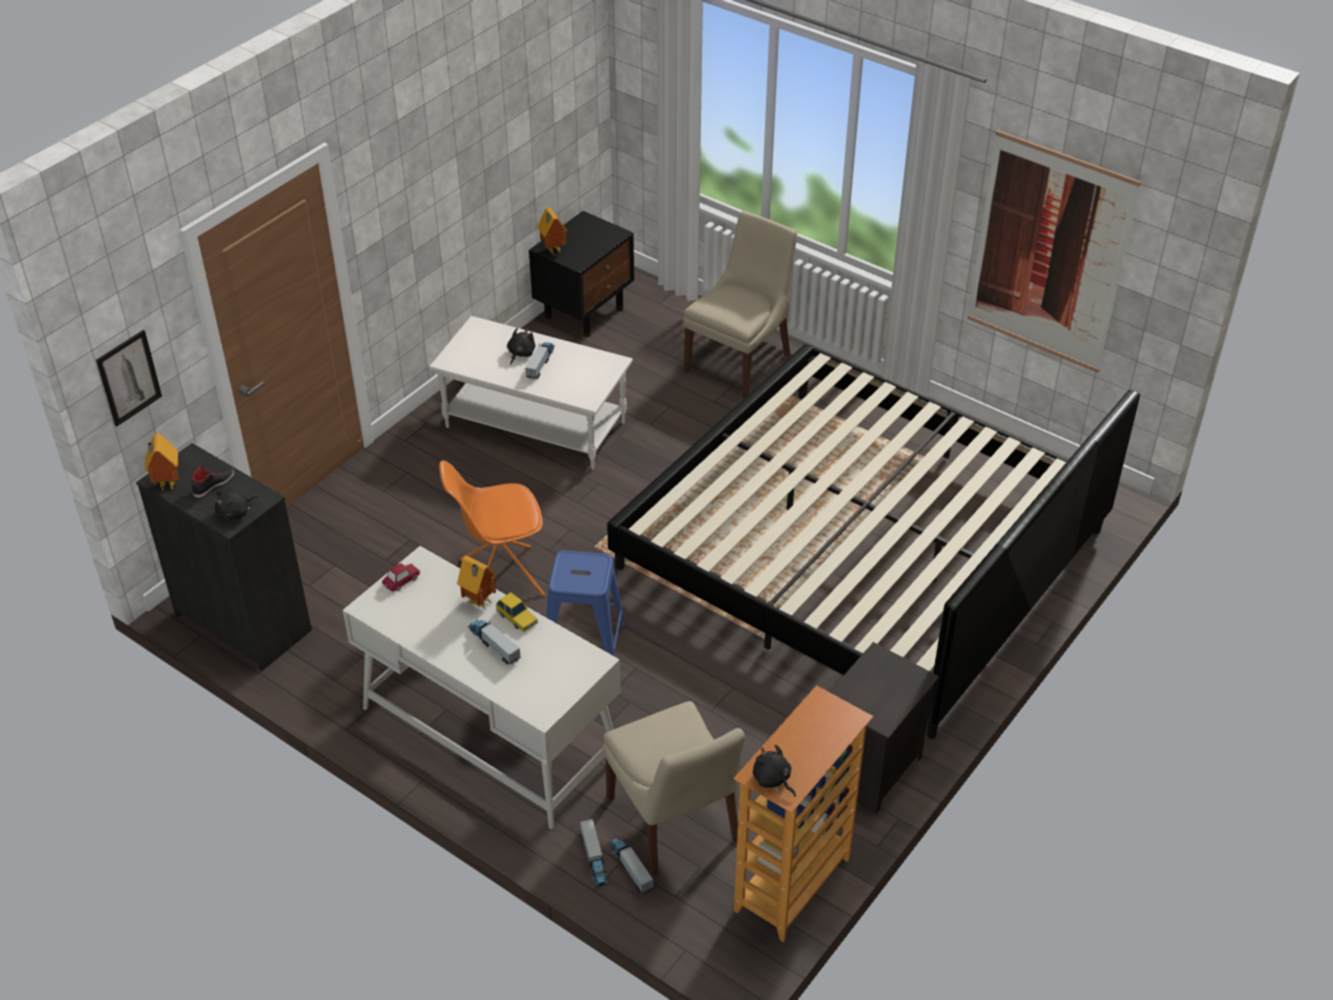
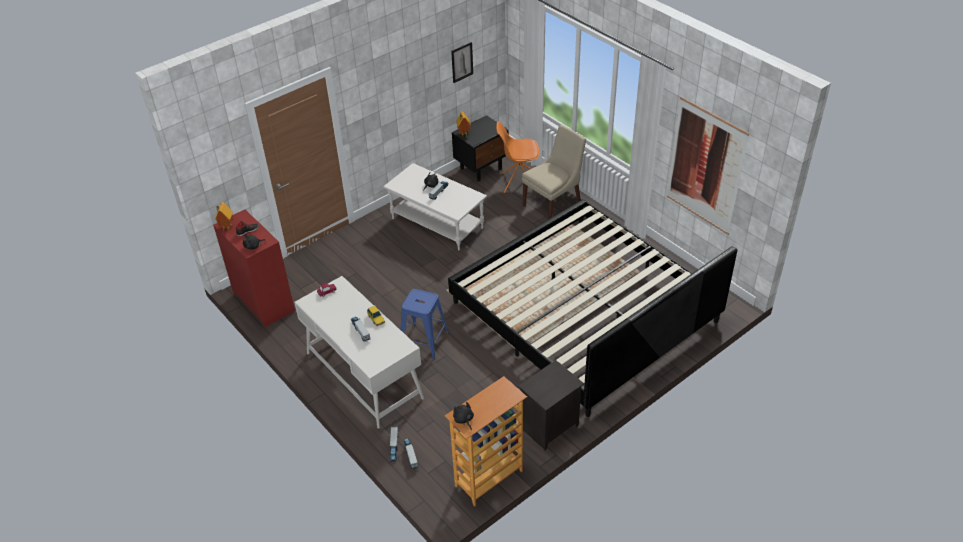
camera: 15 degrees right, 0 degrees up
picture [96,330,162,427] -> picture moved to [451,42,473,83]
black dresser [136,443,312,672] -> red dresser [213,210,295,327]
orange chair [439,461,545,596] -> orange chair moved to [496,121,540,193]
toy house [457,555,497,609] -> none
beige chair [603,701,745,877] -> none

